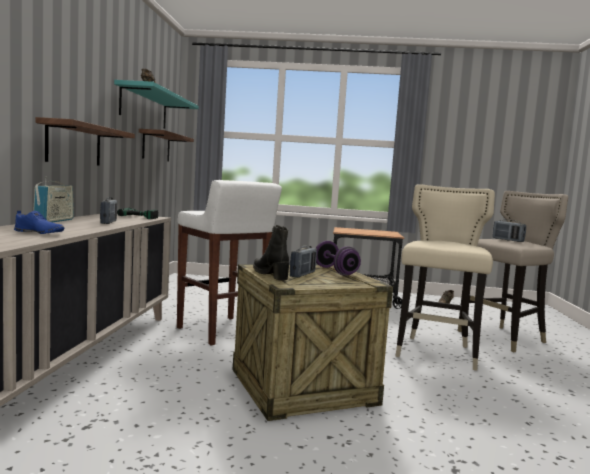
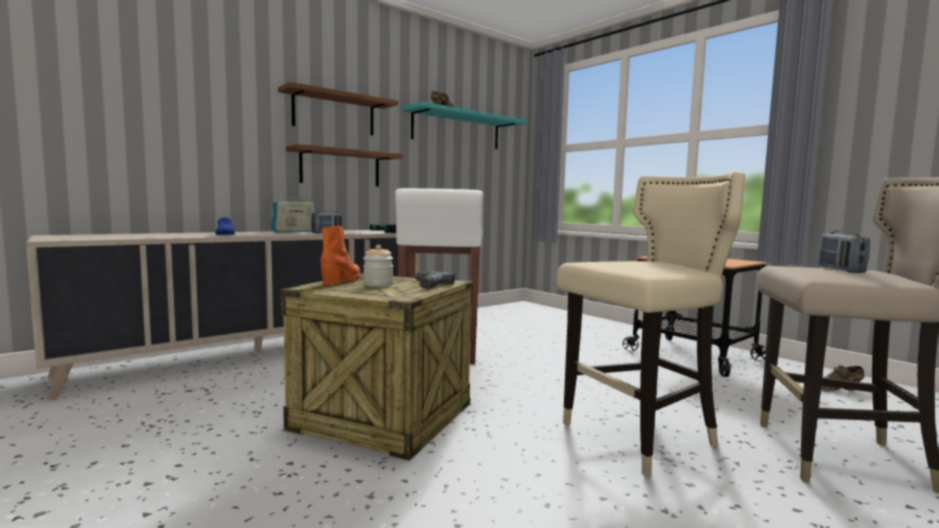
camera: 45 degrees right, 0 degrees up
shelf [139,129,194,162] -> shelf moved to [278,82,398,136]
black boot [253,225,289,281] -> orange boot [320,225,360,285]
radio [290,245,317,277] -> jar [363,245,393,287]
purple dumbbell [316,241,361,276] -> power drill [414,272,455,289]

